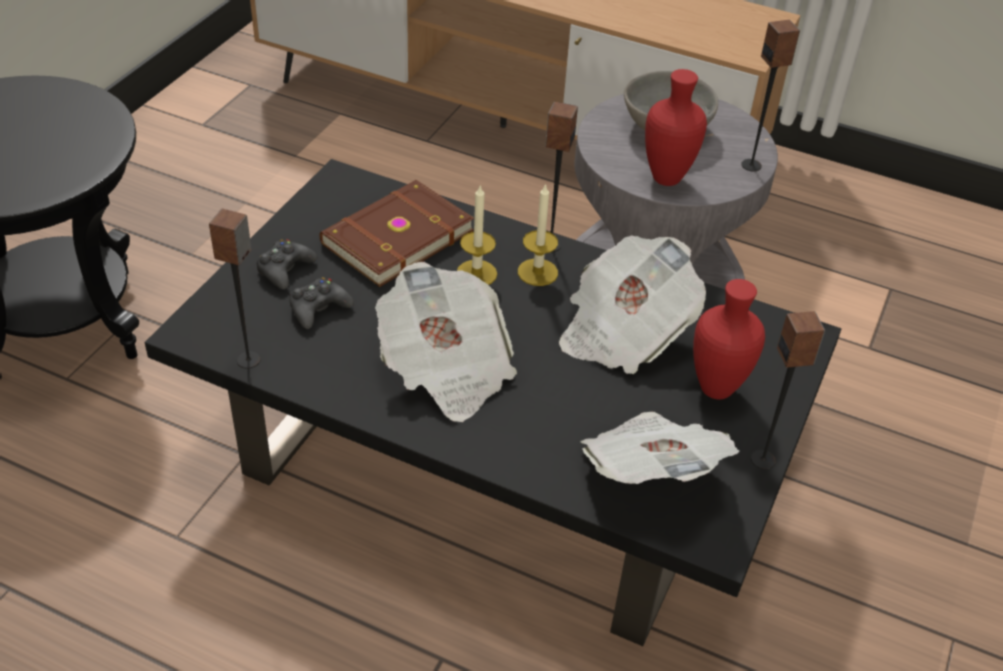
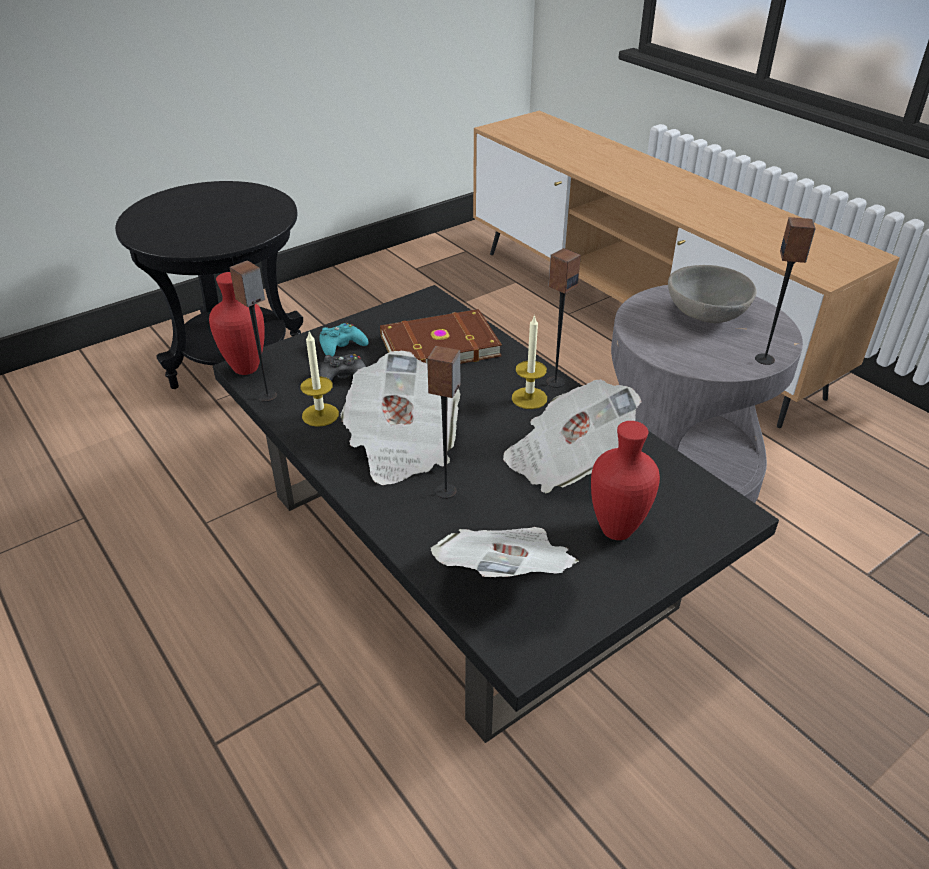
camera: 30 degrees right, 5 degrees down
black game controller [257,239,317,289] -> turquoise game controller [319,323,369,356]
candle [457,185,497,285] -> candle moved to [300,332,339,427]
red vase [645,69,707,186] -> red vase moved to [209,272,265,375]
speaker [751,311,825,469] -> speaker moved to [427,346,460,499]

